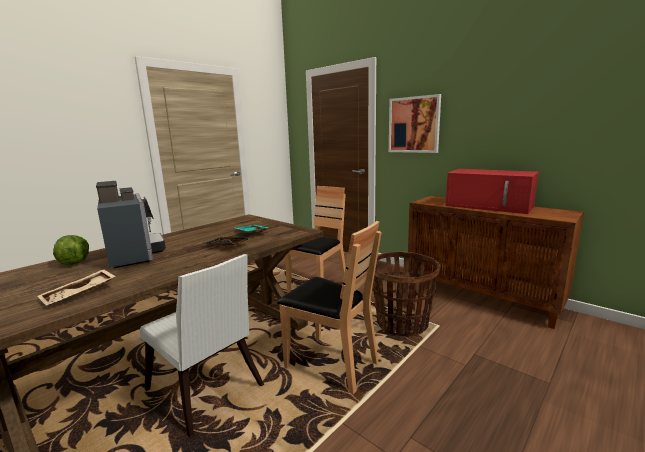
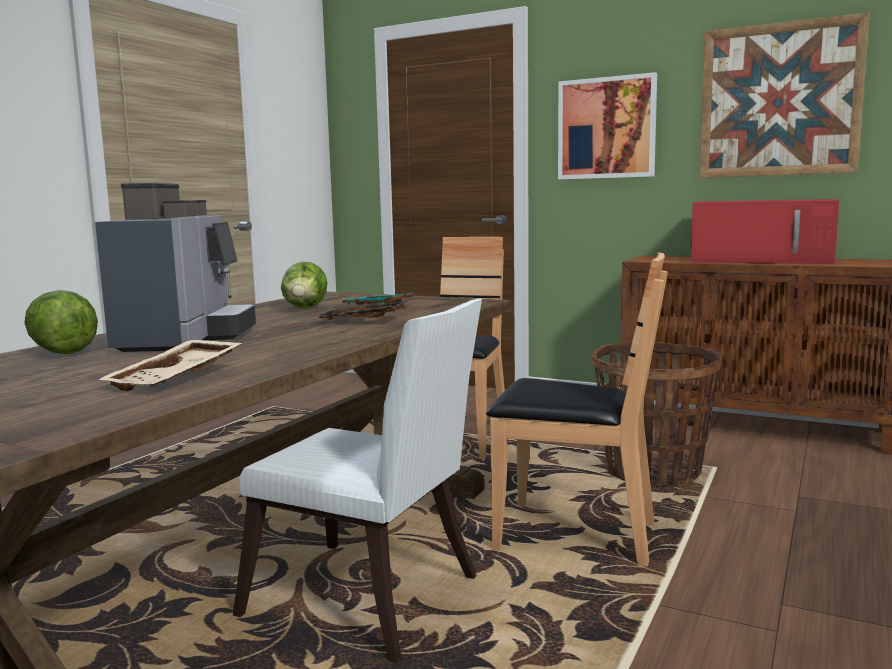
camera: 15 degrees left, 5 degrees down
coffee machine [96,181,166,268] -> coffee machine turned 45 degrees clockwise [95,183,256,352]
none -> lettuce [281,262,327,308]
none -> picture [699,12,870,178]

